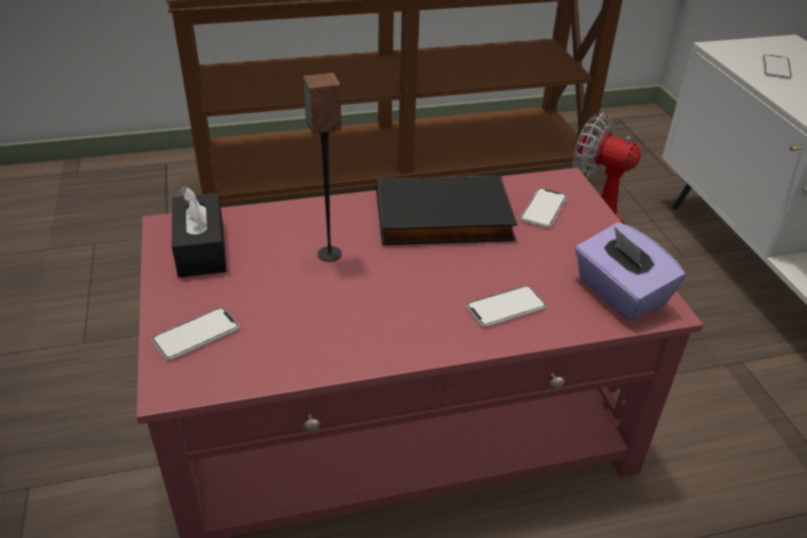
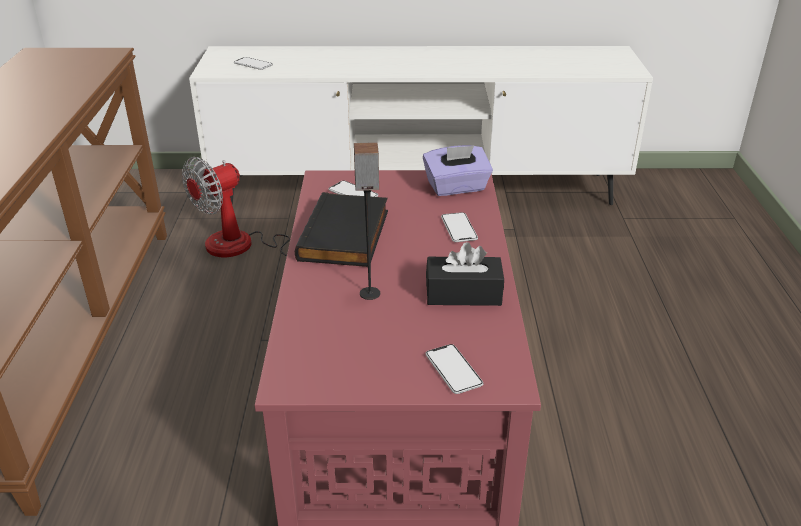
camera: 75 degrees left, 5 degrees down
black tissue box [172,186,227,278] -> black tissue box moved to [426,242,504,306]

